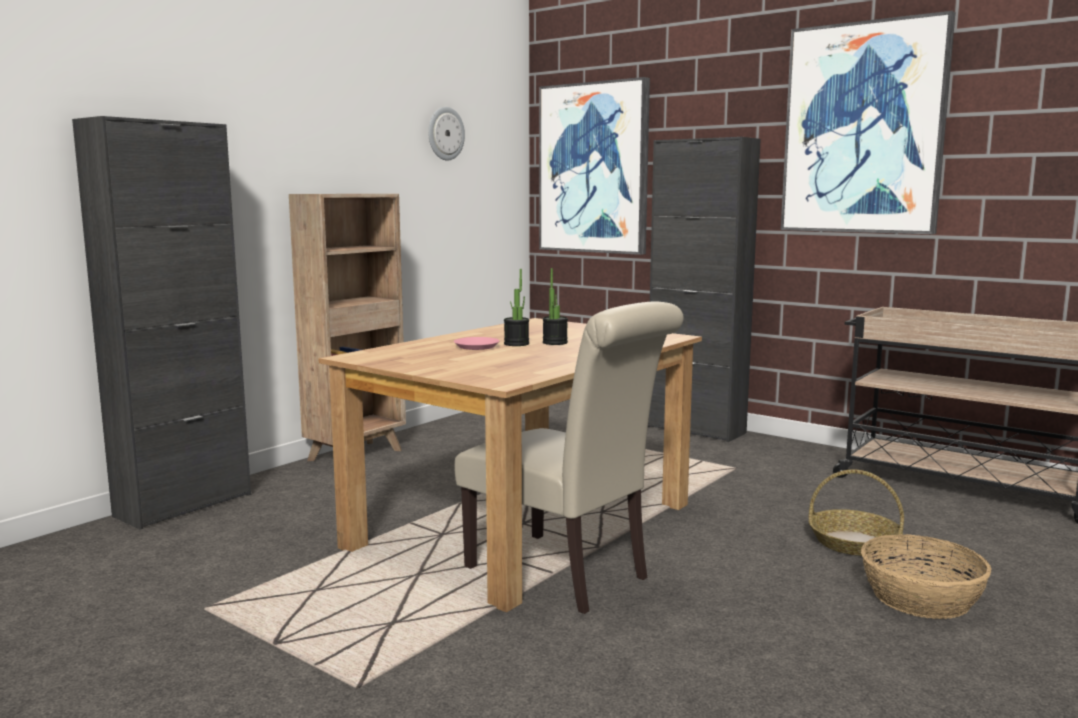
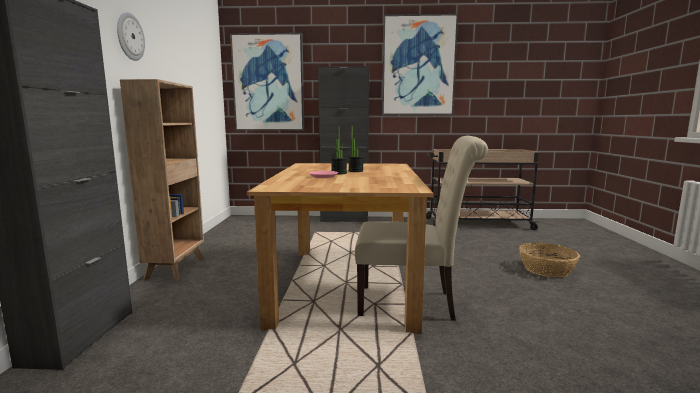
camera: 35 degrees left, 0 degrees up
wall clock [428,107,465,161] -> wall clock moved to [117,12,145,61]
basket [809,469,904,556] -> none

